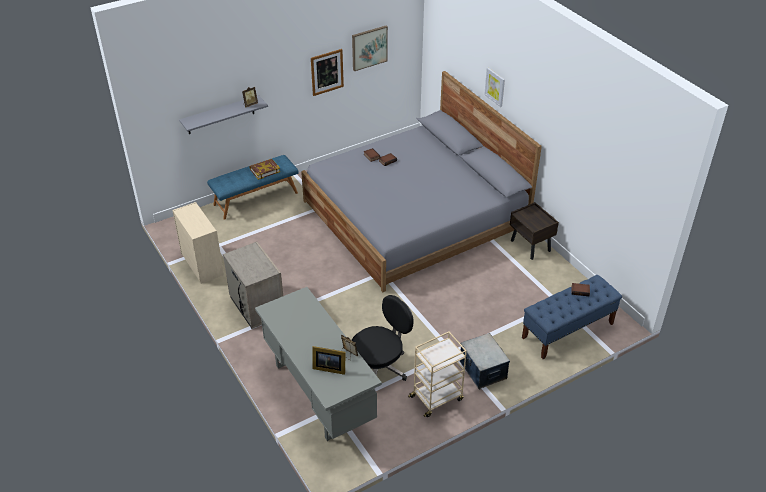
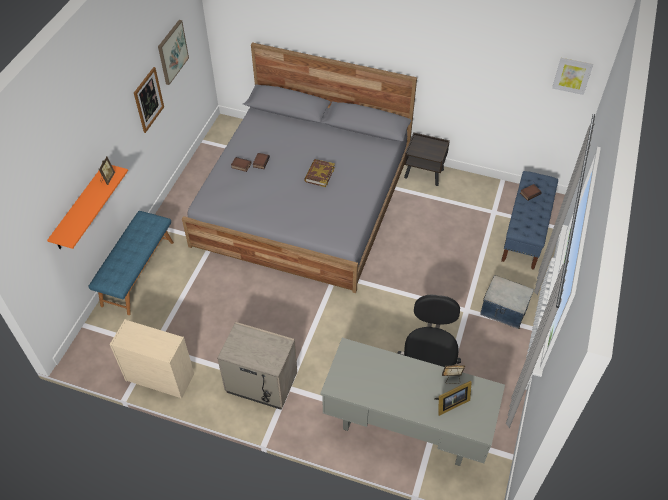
camera: 40 degrees left, 10 degrees up
grey shelf [179,95,268,134] -> orange shelf [47,165,128,249]
book [250,159,280,180] -> book moved to [304,159,335,187]
beige cart [408,332,467,417] -> none
picture [484,68,505,107] -> picture moved to [552,58,593,95]

